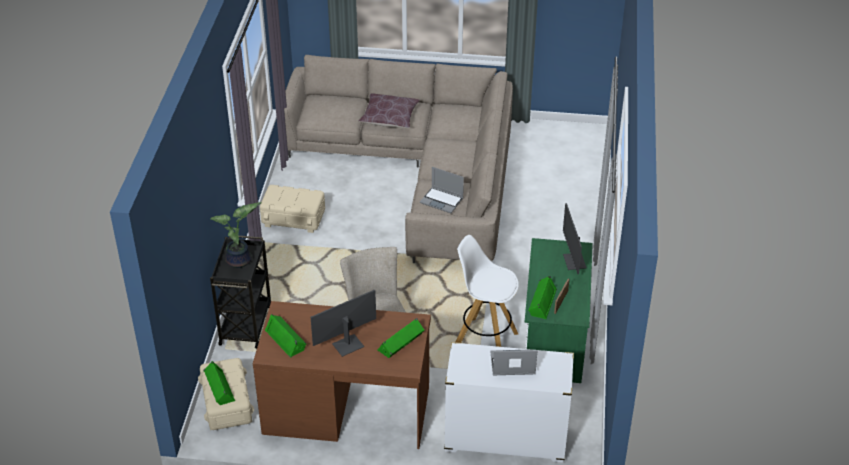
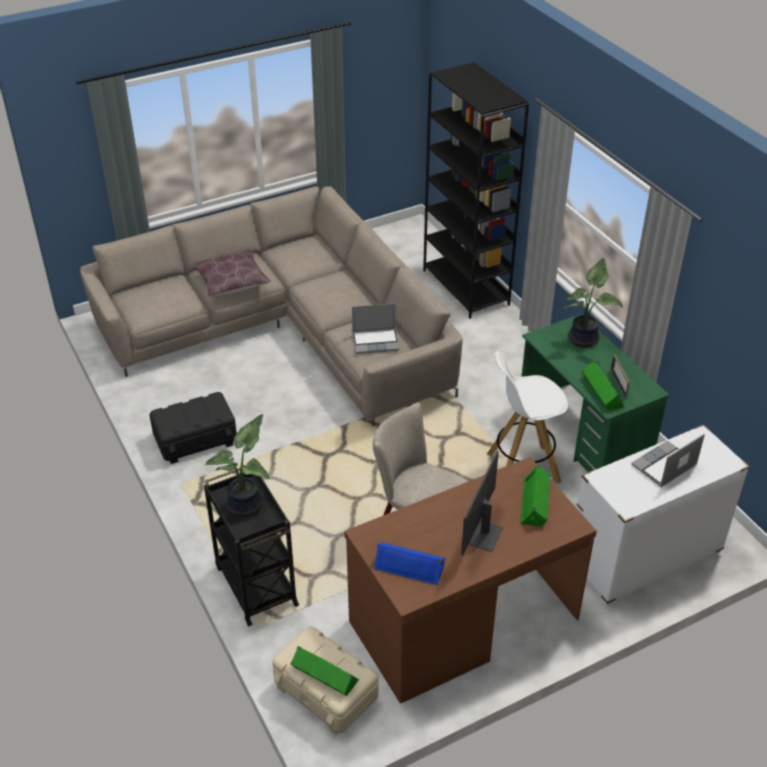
camera: 35 degrees left, 0 degrees up
beige storage box [260,185,325,233] -> black storage box [150,392,237,464]
green speaker [265,314,306,358] -> blue speaker [374,542,445,585]
monitor [563,203,587,274] -> potted plant [564,258,623,348]
none -> black bookcase [423,62,529,319]

